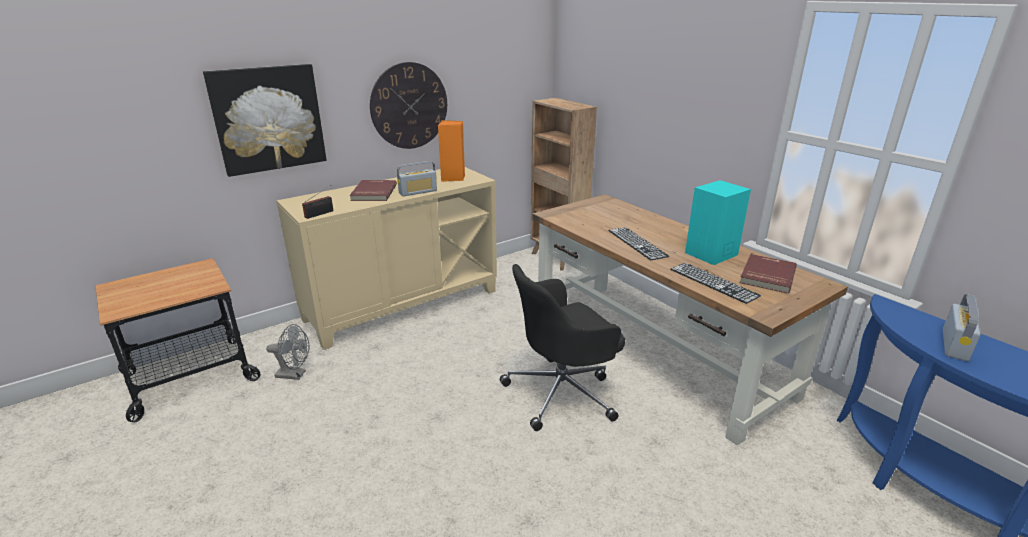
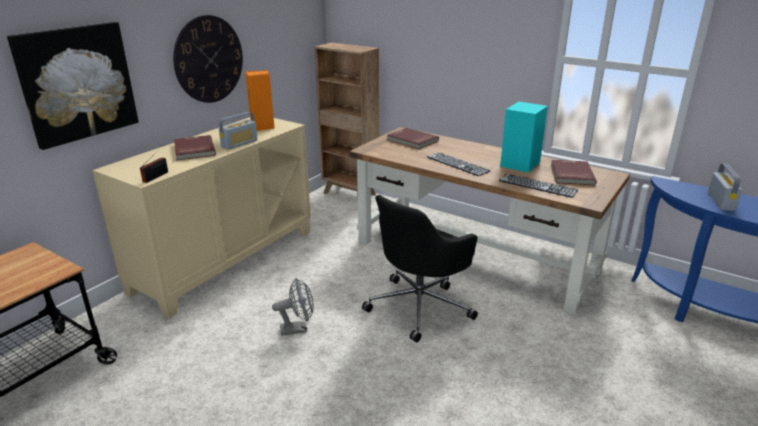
camera: 20 degrees left, 0 degrees up
grey fan [266,324,310,380] -> grey fan moved to [272,278,314,336]
none -> red book [387,128,439,149]

